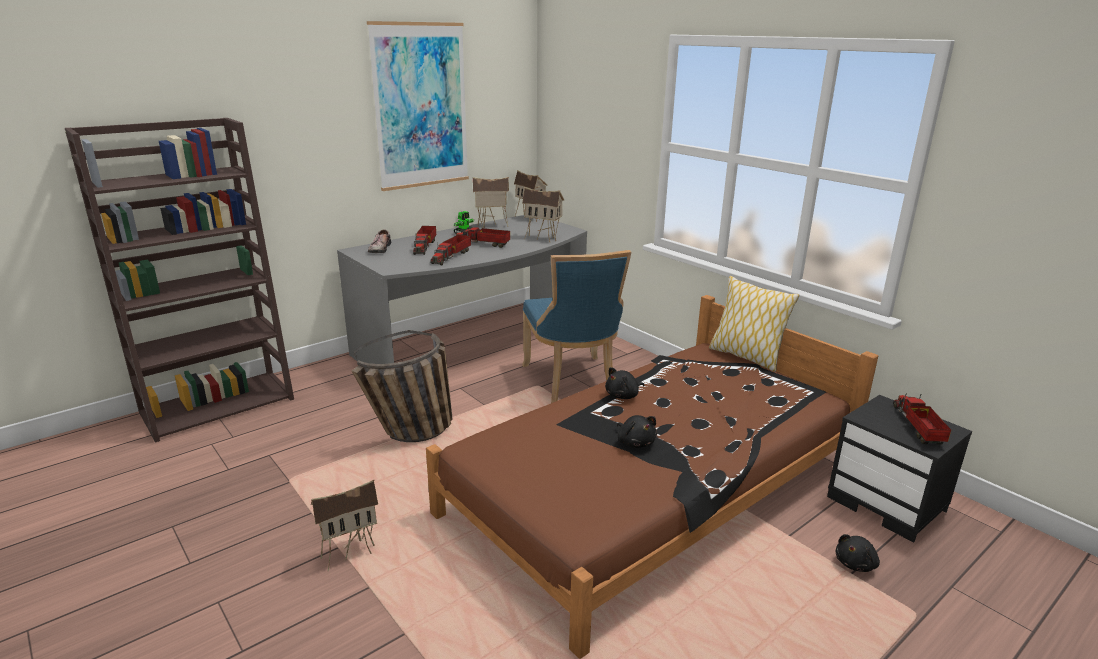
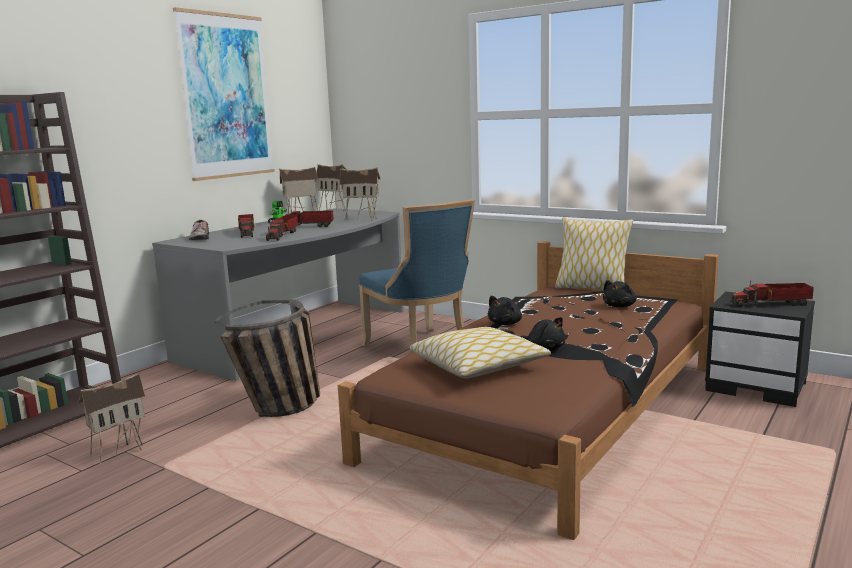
camera: 15 degrees left, 10 degrees down
toy house [311,480,378,571] -> toy house moved to [78,372,145,466]
black plush toy [835,534,880,572] -> black plush toy moved to [603,280,637,307]
toy truck [893,394,951,445] -> toy truck turned 75 degrees counterclockwise [731,281,814,307]
none -> pillow [410,327,551,378]

